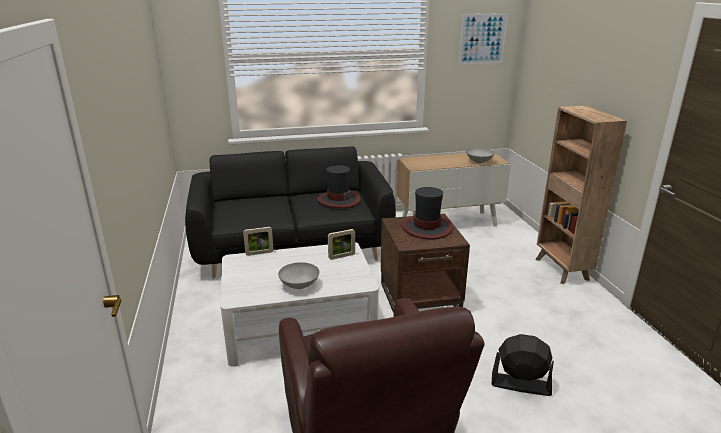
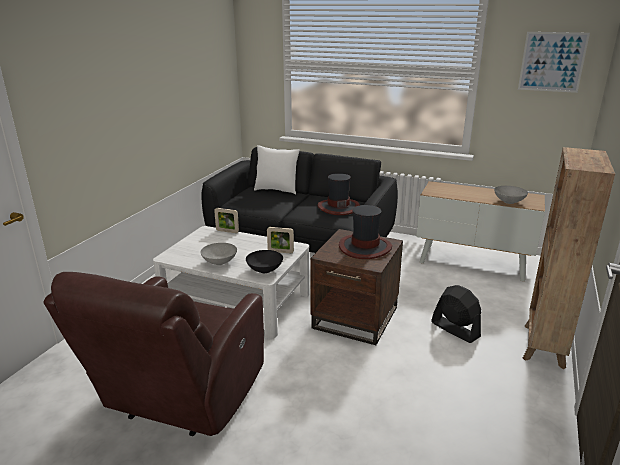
camera: 35 degrees right, 0 degrees up
black fan [492,334,554,396] -> black fan moved to [431,285,481,343]
none -> black bowl [246,250,283,273]
none -> white pillow [254,145,300,195]

